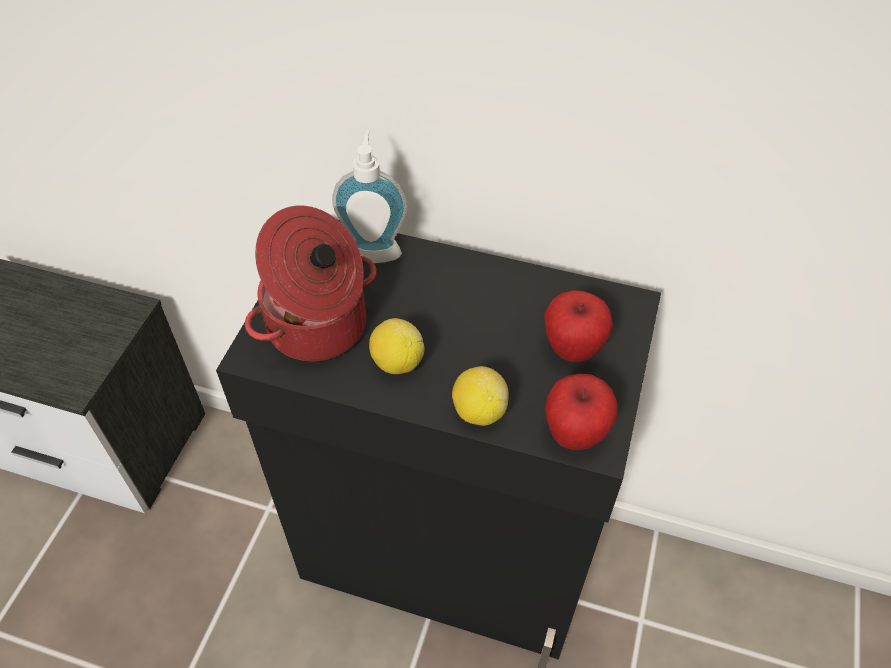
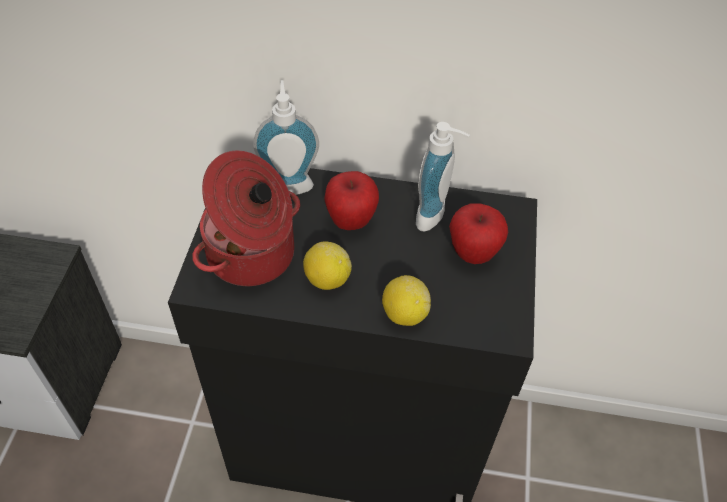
camera: 10 degrees left, 0 degrees up
apple [545,374,618,450] -> apple moved to [324,171,379,230]
none -> soap dispenser [416,122,470,231]

